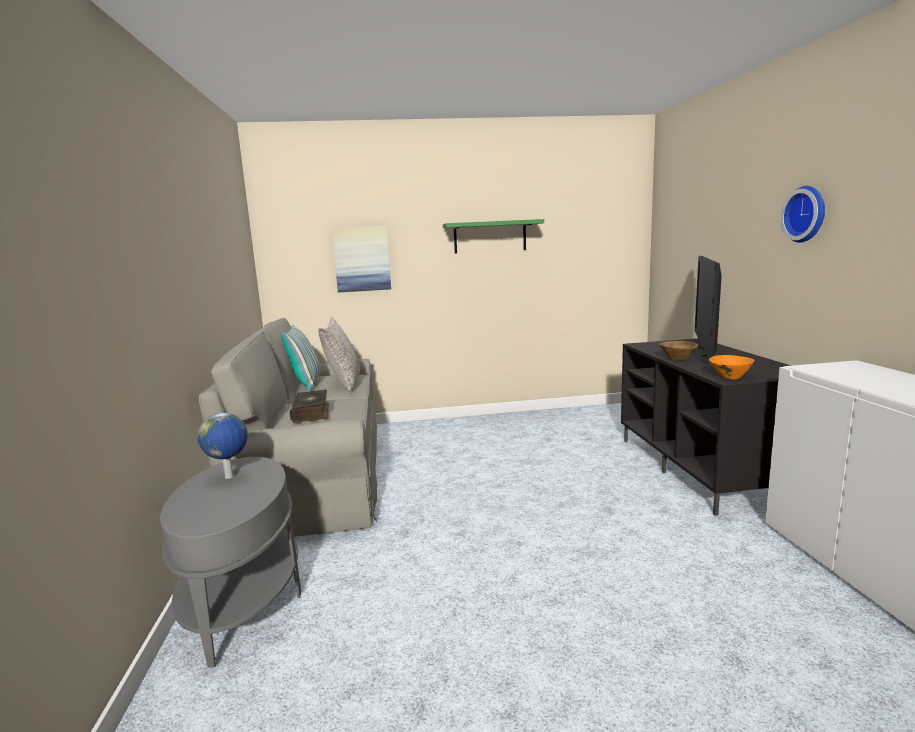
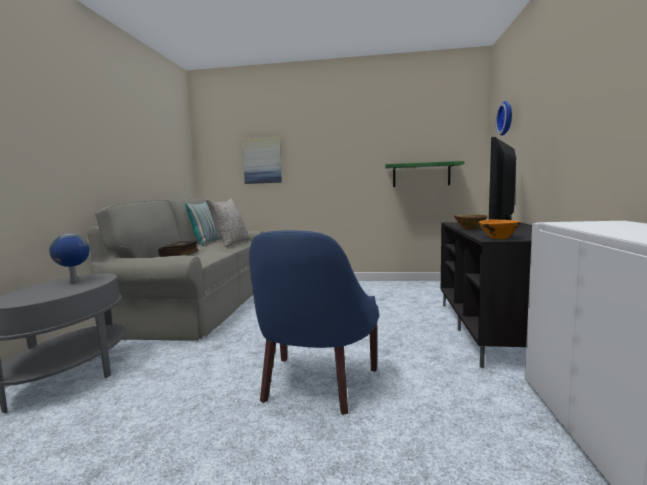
camera: 15 degrees right, 5 degrees down
green shelf [443,219,544,253] -> green shelf moved to [385,161,465,187]
wall clock [780,186,825,243] -> wall clock moved to [496,101,512,136]
none -> blue armchair [249,230,379,415]

